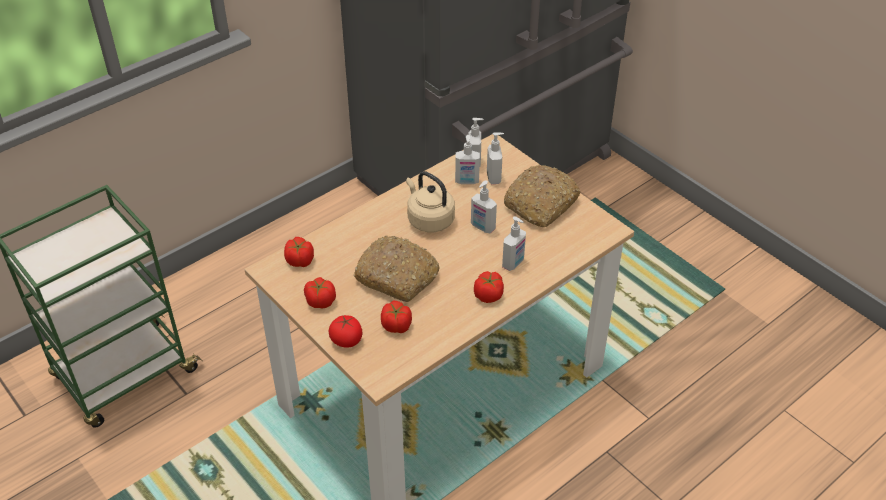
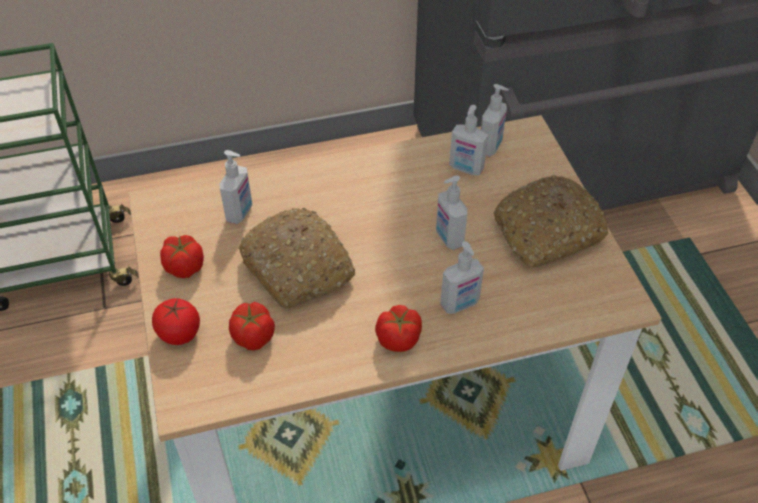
camera: 25 degrees right, 5 degrees up
tomato [284,237,314,267] -> none
beige kettle [406,171,455,232] -> none
soap dispenser [487,132,504,184] -> soap dispenser moved to [220,150,252,224]

